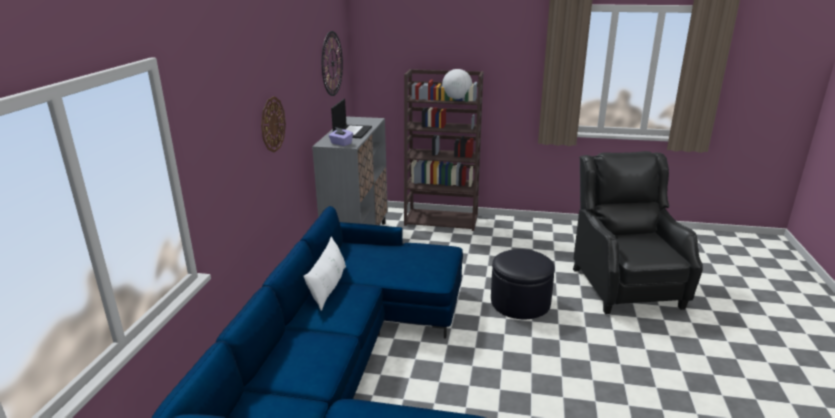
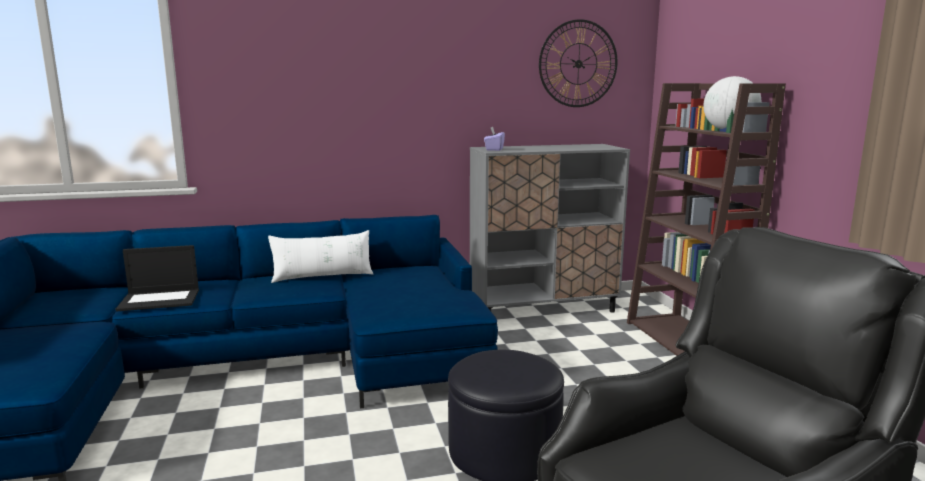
camera: 65 degrees right, 10 degrees down
wall clock [261,96,286,152] -> none
laptop [331,99,372,138] -> laptop moved to [116,245,199,311]

